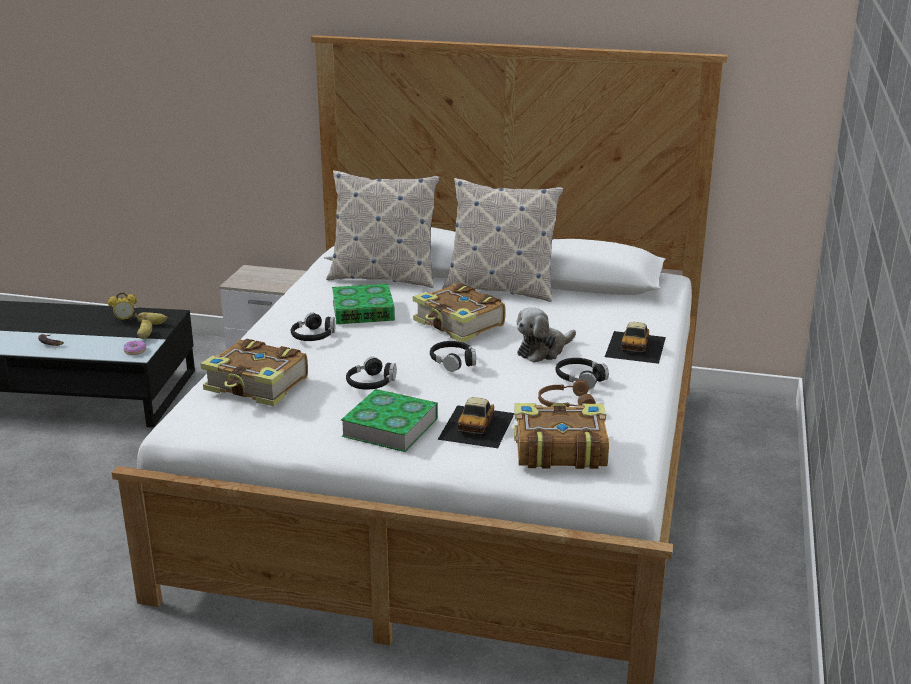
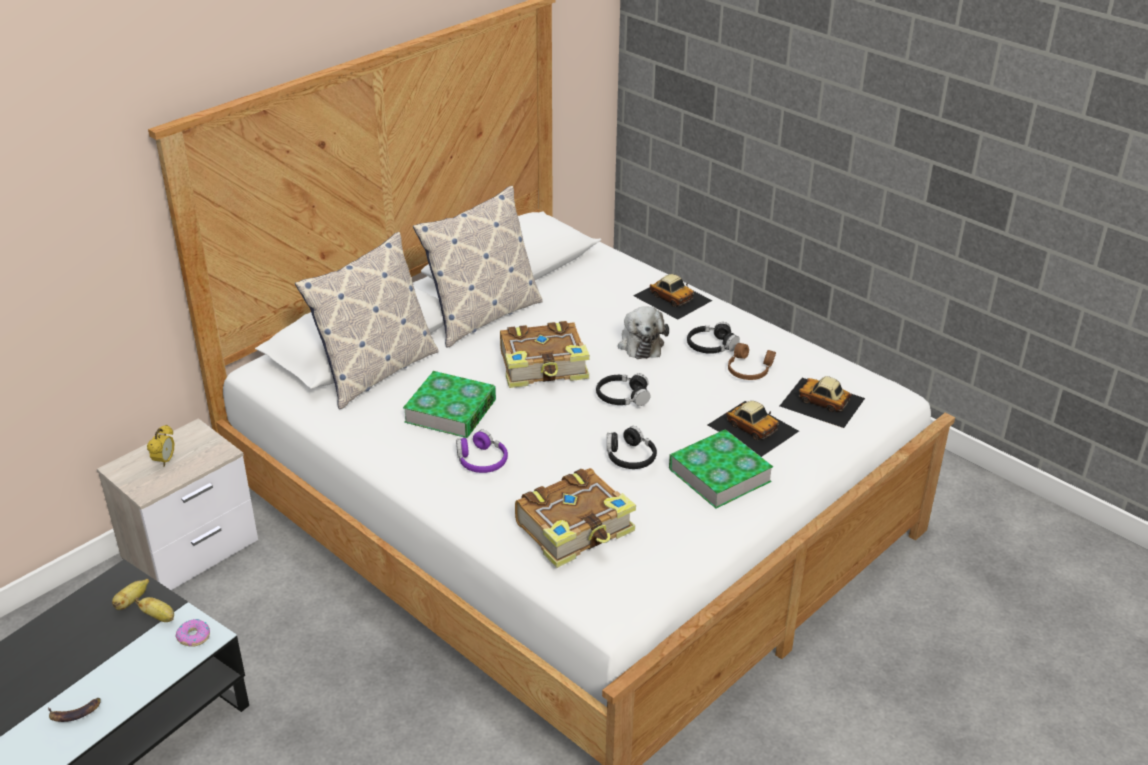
camera: 60 degrees left, 10 degrees up
alarm clock [108,292,137,322] -> alarm clock moved to [147,425,174,467]
black headphones [291,313,335,341] -> purple headphones [456,429,508,473]
book [514,403,609,469] -> toy car [780,376,865,428]

